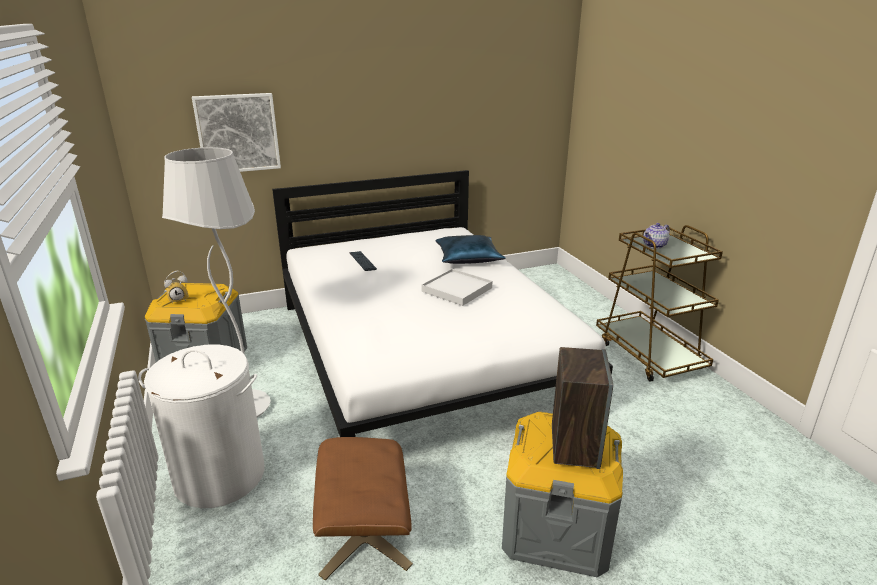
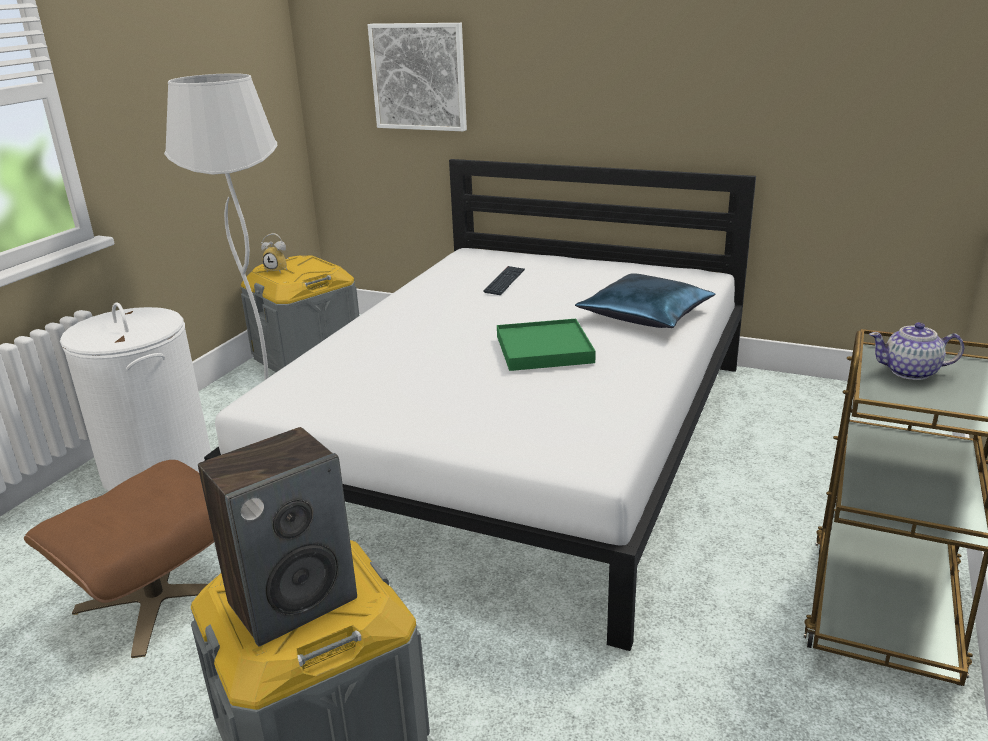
camera: 45 degrees right, 0 degrees up
white tray [421,269,492,306] -> green tray [497,319,596,371]

